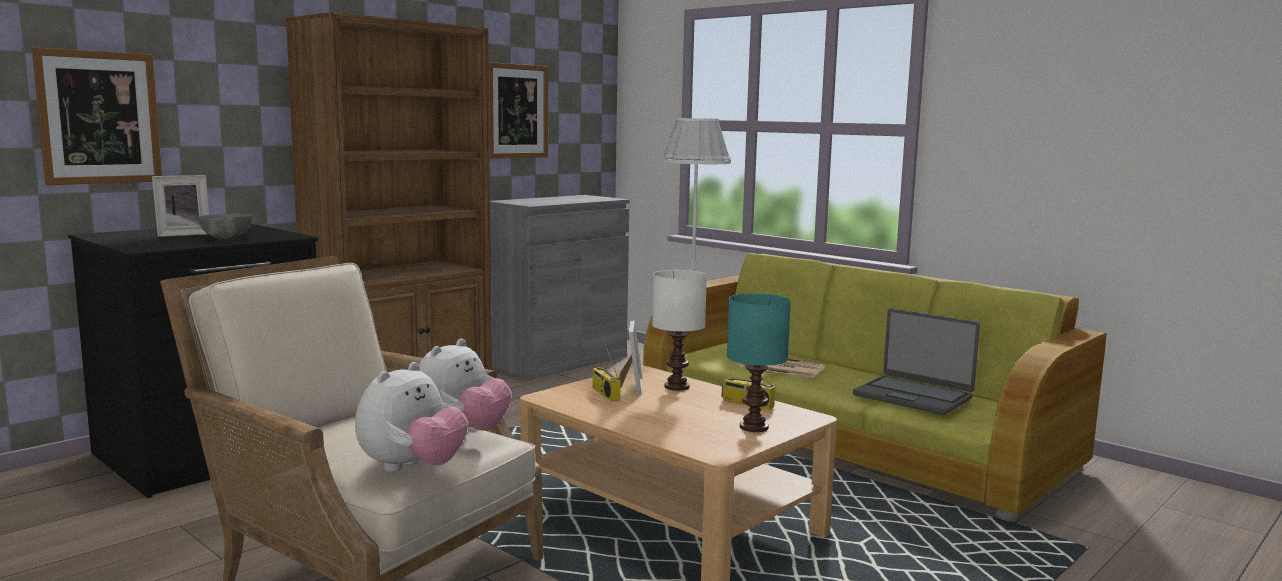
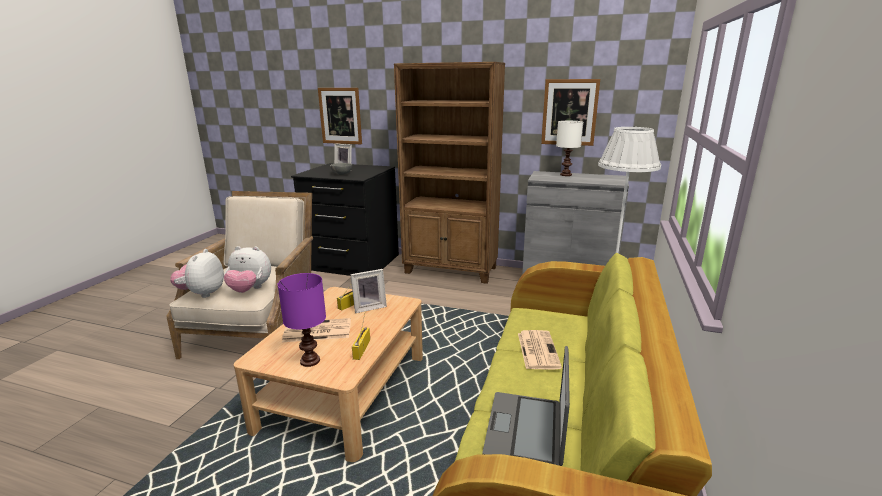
camera: 65 degrees right, 10 degrees up
plush toy [355,362,468,472] -> plush toy turned 90 degrees clockwise [170,249,224,298]
white table lamp [652,270,707,391] -> white table lamp moved to [556,121,583,176]
turquoise table lamp [727,293,791,432] -> purple table lamp [278,273,326,367]
none -> newspaper [282,318,351,342]

